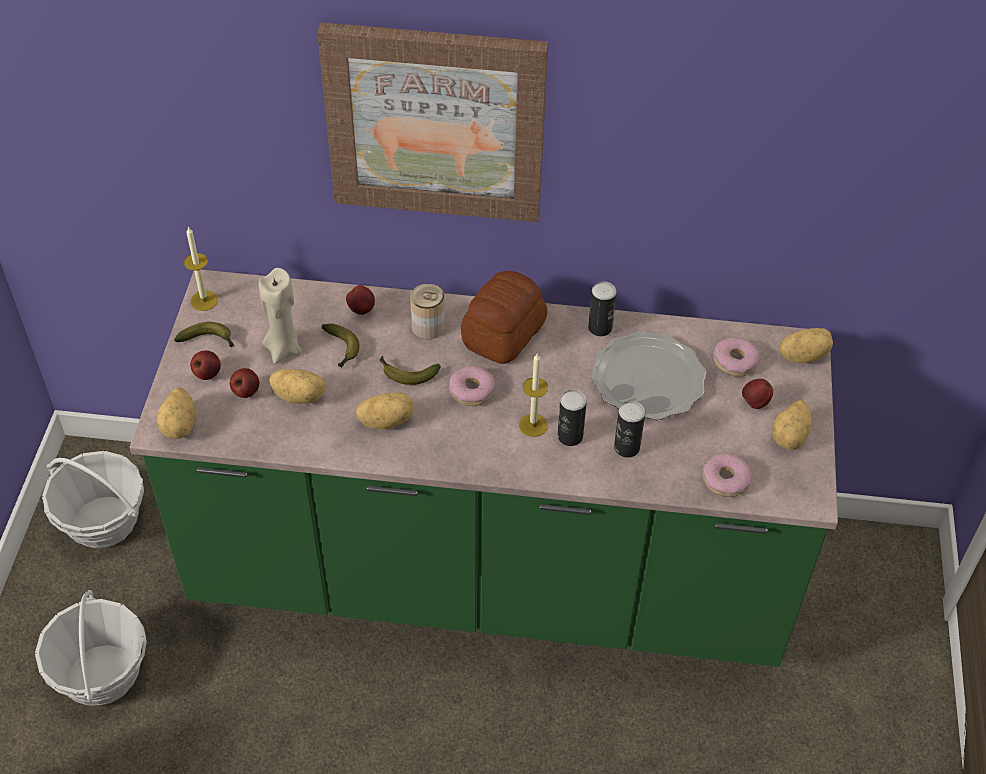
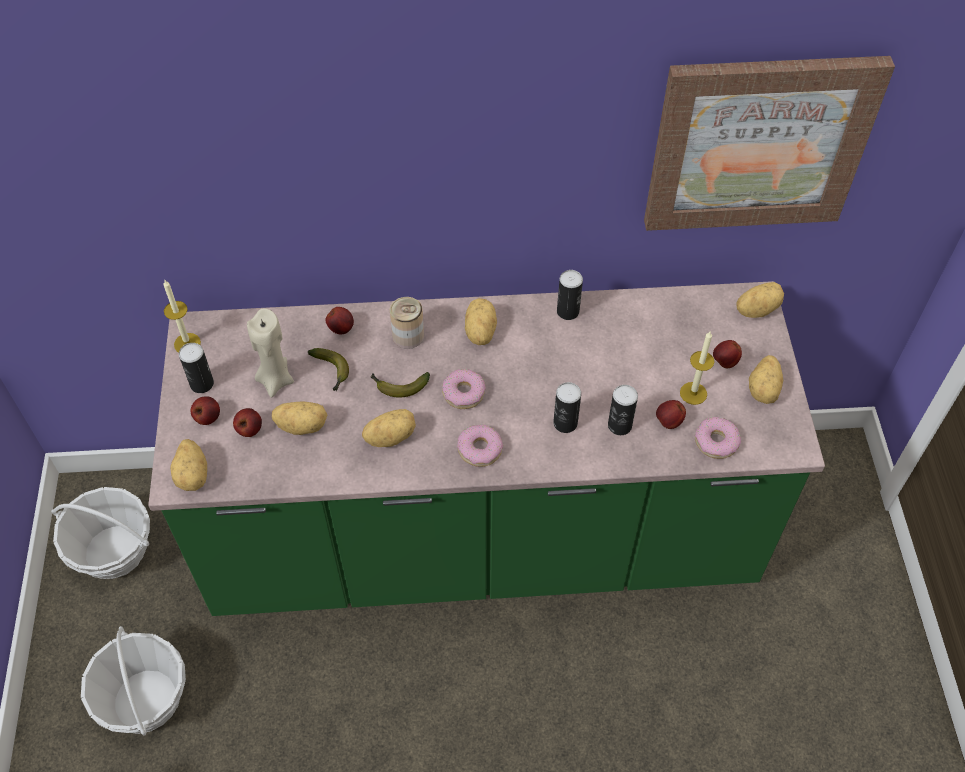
camera: 10 degrees left, 5 degrees up
banana [174,322,234,347] -> can [179,343,214,393]
picture [317,22,548,222] -> picture moved to [644,56,895,231]
bread [461,271,547,364] -> potato [465,298,497,345]
candle [519,353,548,437] -> candle moved to [680,332,714,405]
plate [591,332,706,420] -> none
donut [713,337,760,377] -> donut moved to [457,425,503,467]
none -> apple [656,400,686,429]

